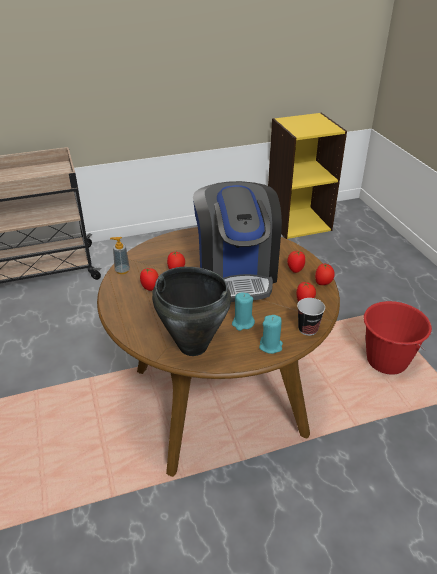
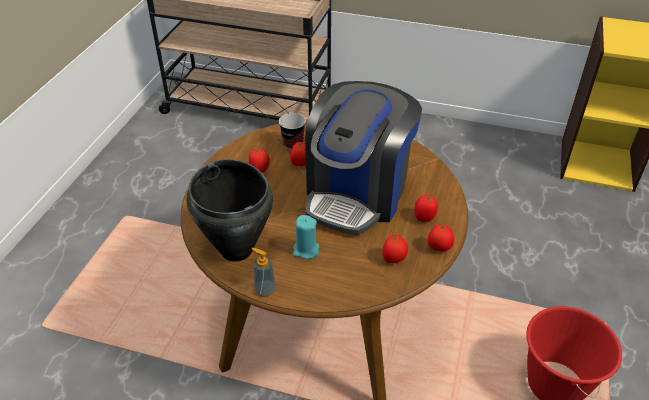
camera: 35 degrees right, 5 degrees up
soap dispenser [110,237,130,274] -> soap dispenser moved to [252,248,276,297]
turquoise candle [259,315,283,354] -> none
cup [297,298,325,336] -> cup moved to [279,113,306,150]

